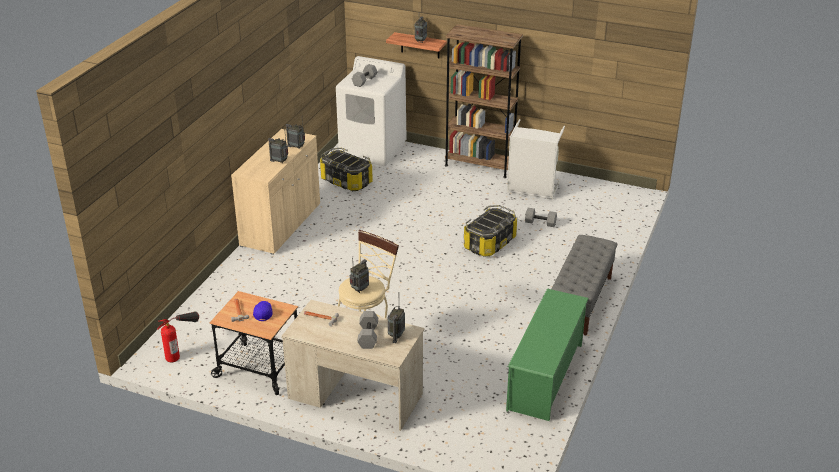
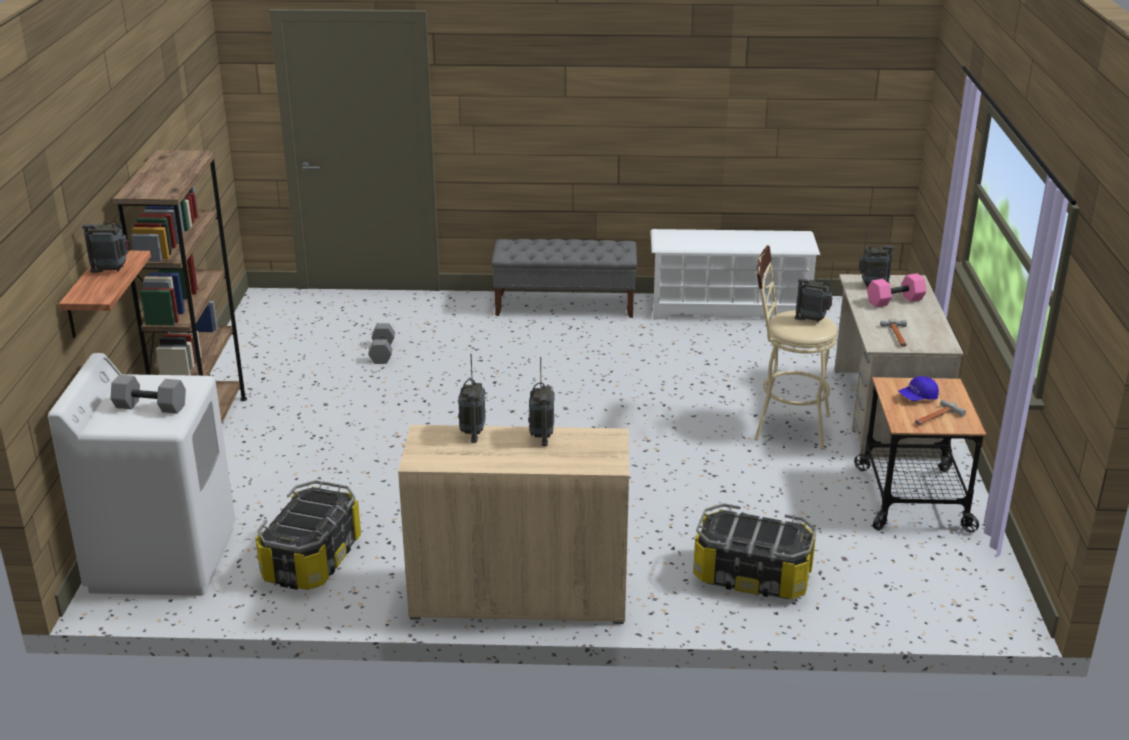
camera: 110 degrees left, 5 degrees down
fire extinguisher [157,311,199,363] -> none
grey dumbbell [357,311,378,349] -> pink dumbbell [867,273,926,307]
storage box [464,205,517,256] -> storage box moved to [693,503,816,599]
green shoe rack [506,289,589,421] -> white shoe rack [650,229,820,319]
grey laundry basket [507,119,565,200] -> none

